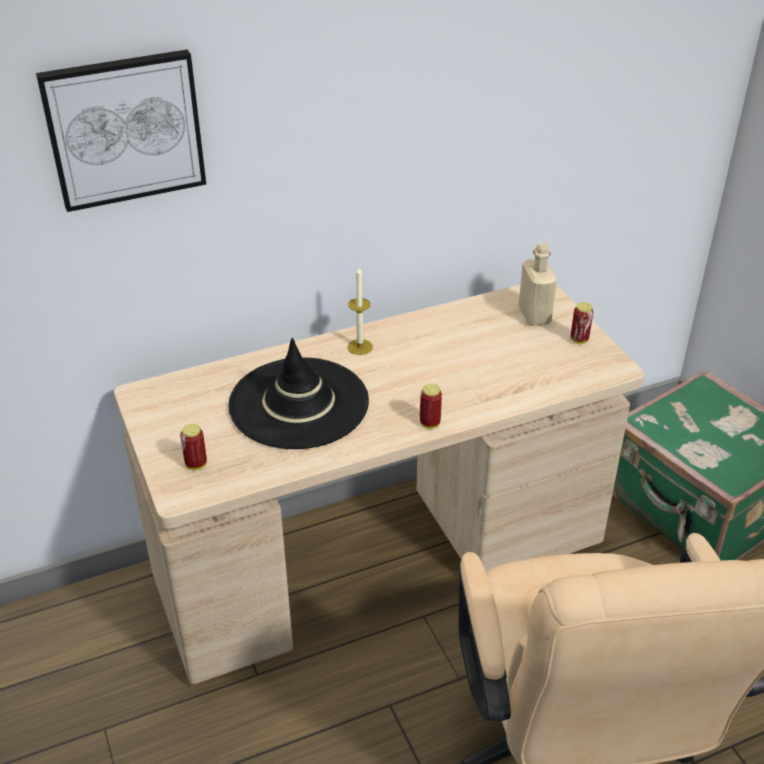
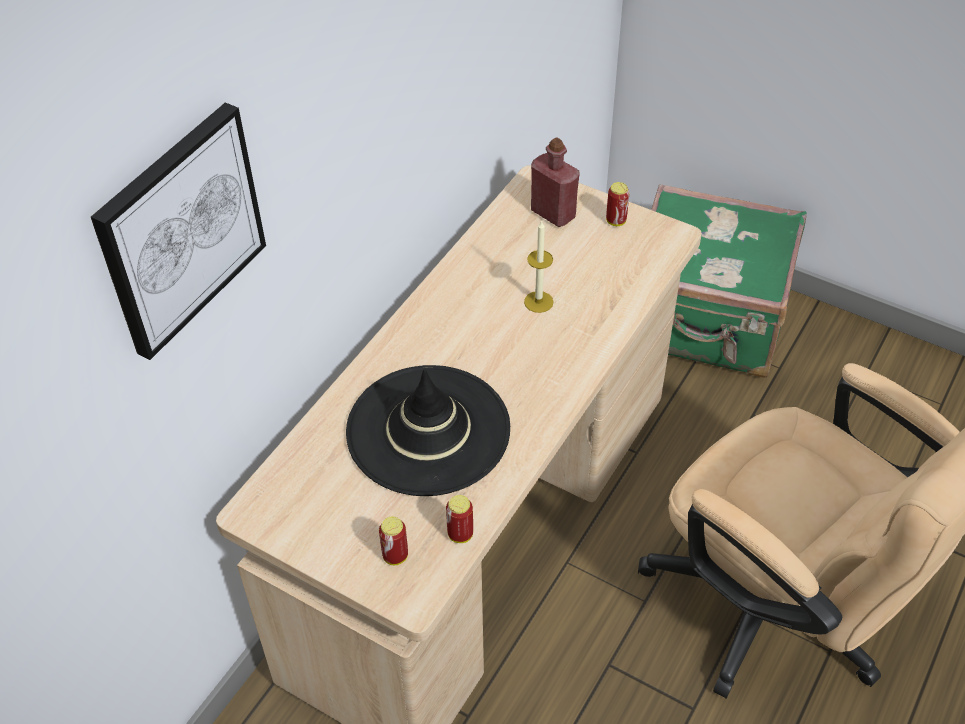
camera: 35 degrees left, 10 degrees up
candle [347,267,373,355] -> candle moved to [524,220,554,313]
can [420,384,442,429] -> can moved to [446,495,473,543]
beige bottle [519,242,557,326] -> red bottle [531,138,580,227]

